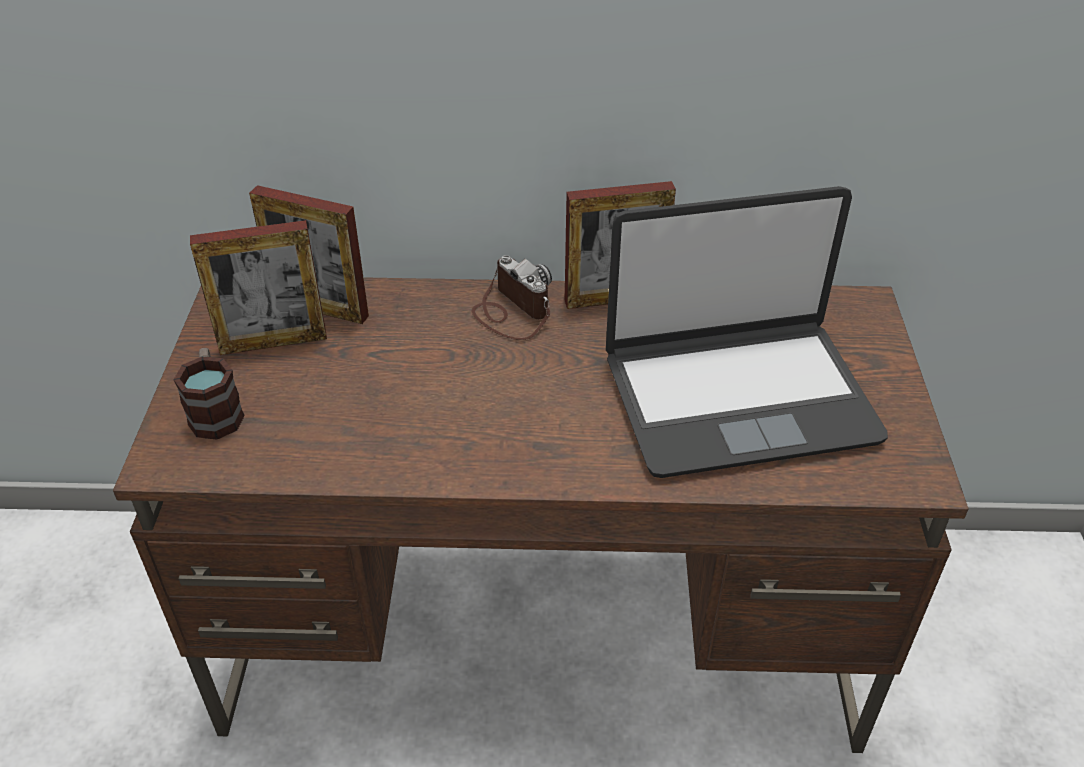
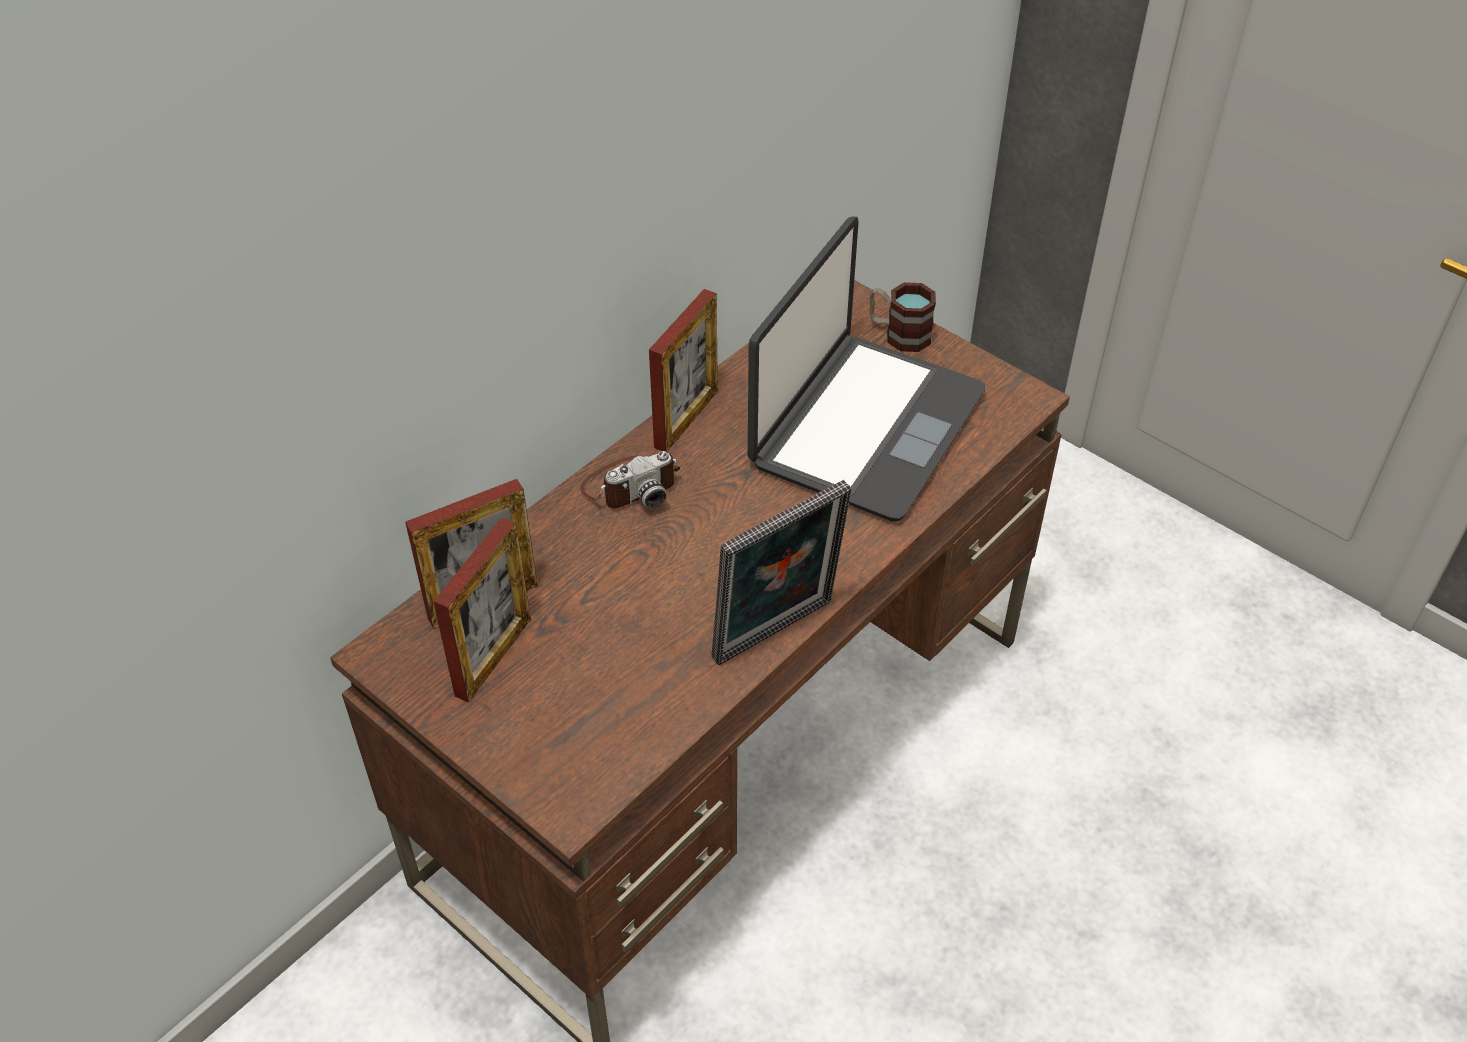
camera: 50 degrees left, 5 degrees up
mug [173,347,245,440] -> mug moved to [870,282,936,352]
camera [472,255,552,340] -> camera turned 150 degrees clockwise [580,451,680,508]
none -> picture frame [712,480,852,665]

